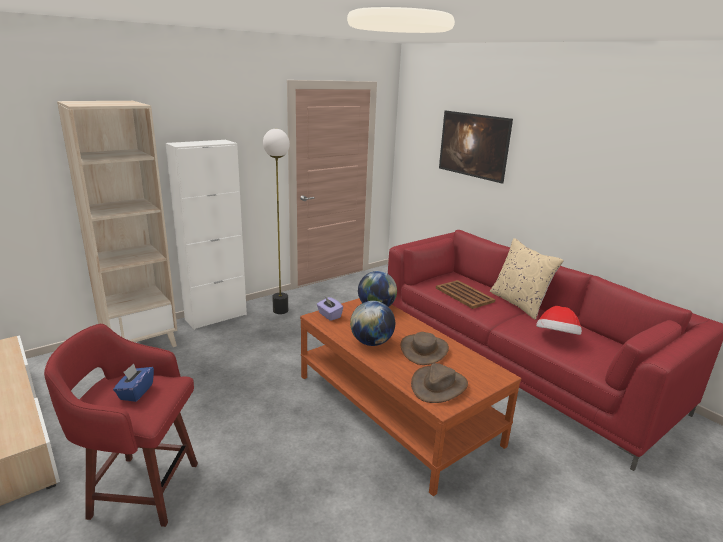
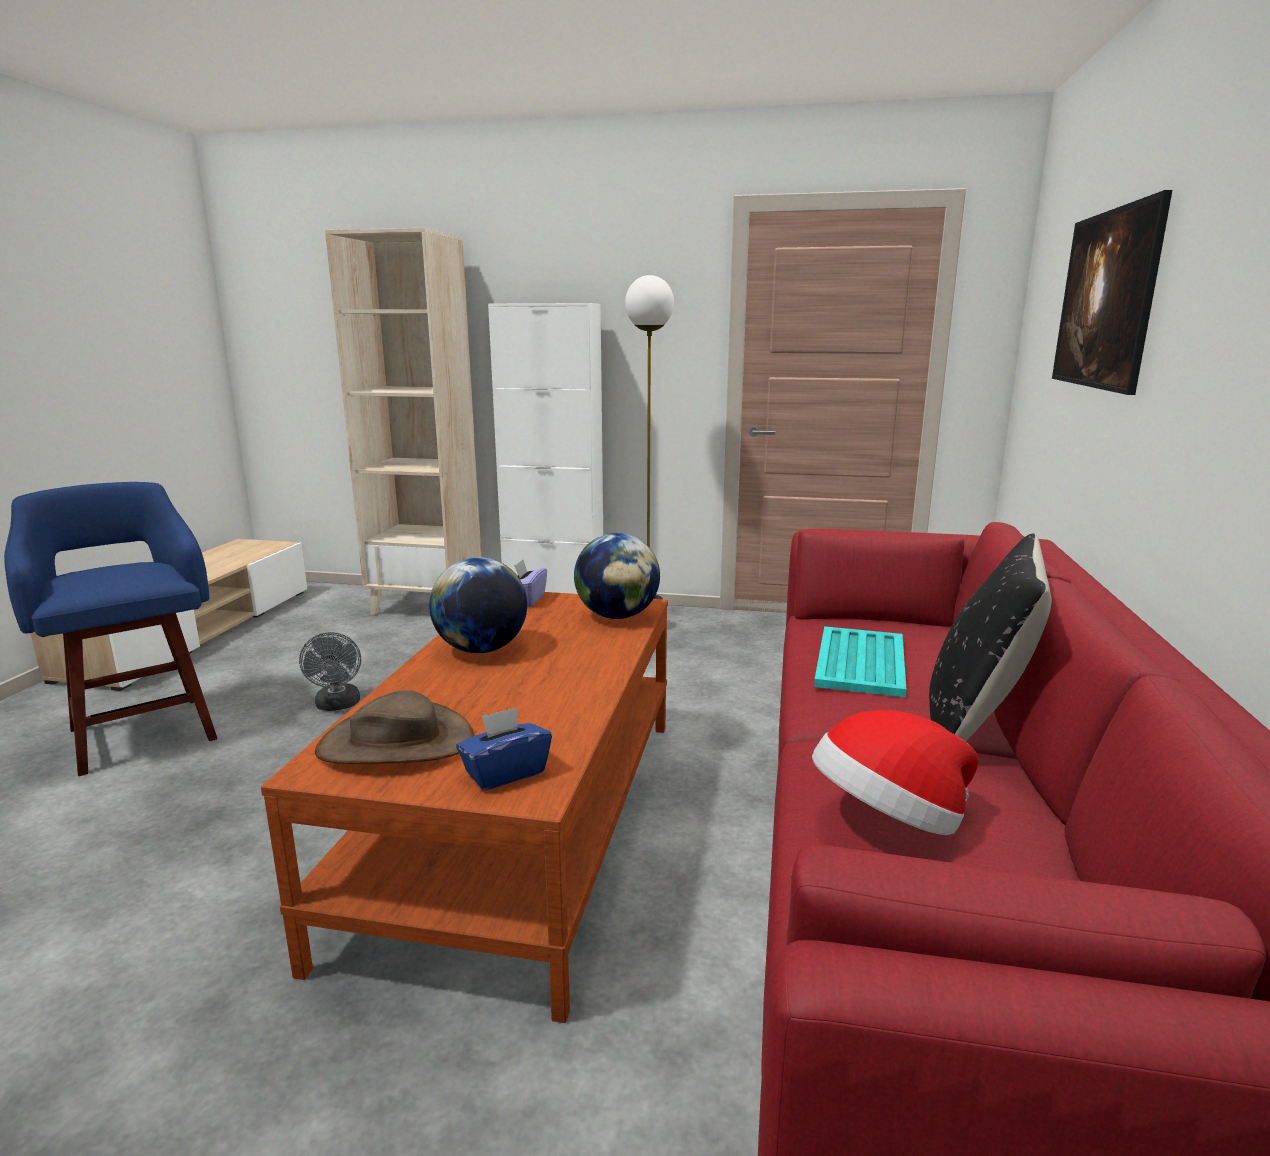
camera: 50 degrees right, 5 degrees down
red stool [44,324,198,527] -> blue stool [4,482,218,776]
blue tissue box [113,363,154,402] -> blue tissue box moved to [456,707,552,791]
brown hat [401,332,449,365] -> none
brown tray [436,280,495,309] -> turquoise tray [814,626,907,698]
beige pillow [490,238,564,320] -> black pillow [929,533,1051,741]
none -> grey fan [299,632,361,711]

